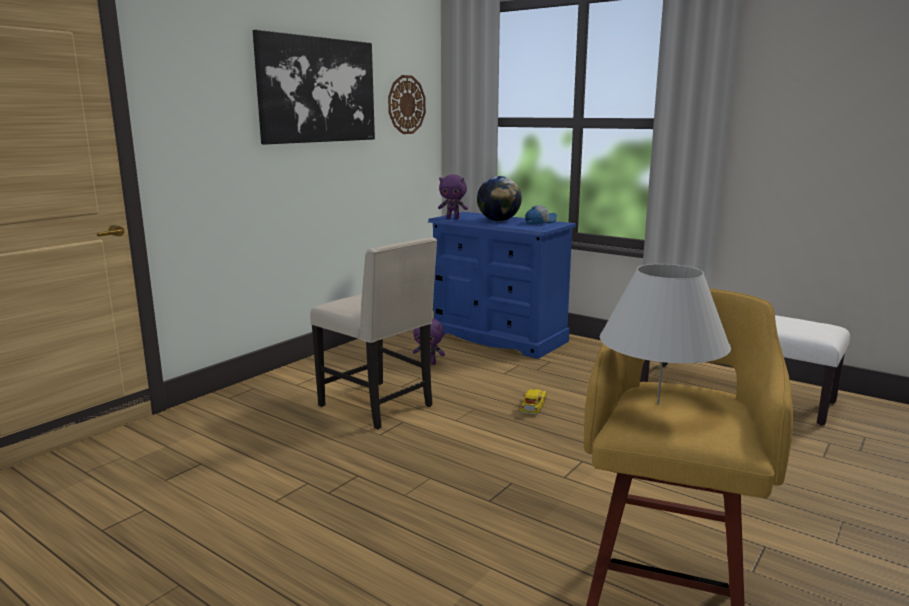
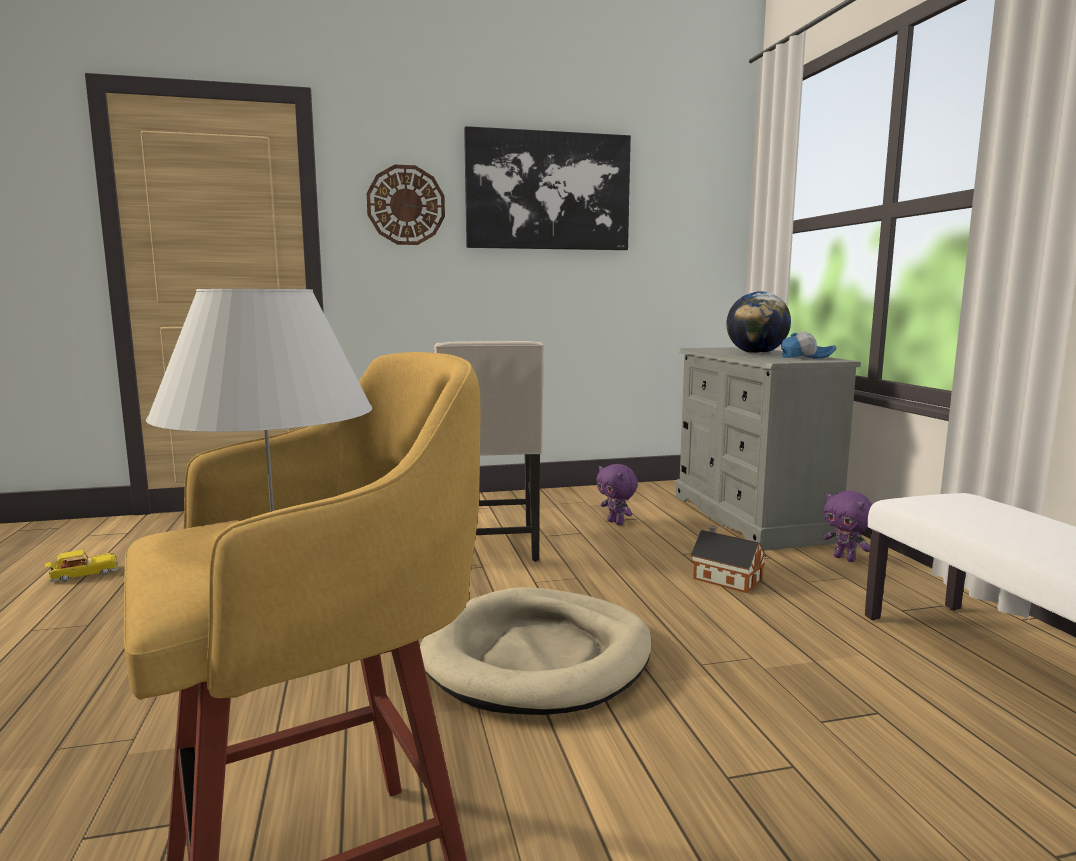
camera: 40 degrees right, 5 degrees down
wall clock [388,75,426,134] -> wall clock moved to [367,164,445,245]
blue dresser [428,212,576,359] -> grey dresser [675,347,861,550]
purple plush toy [438,175,468,219] -> purple plush toy moved to [823,491,872,562]
toy car [520,389,546,415] -> toy car moved to [45,550,119,582]
none -> beige dog bed [420,587,651,715]
none -> toy house [691,525,766,593]

